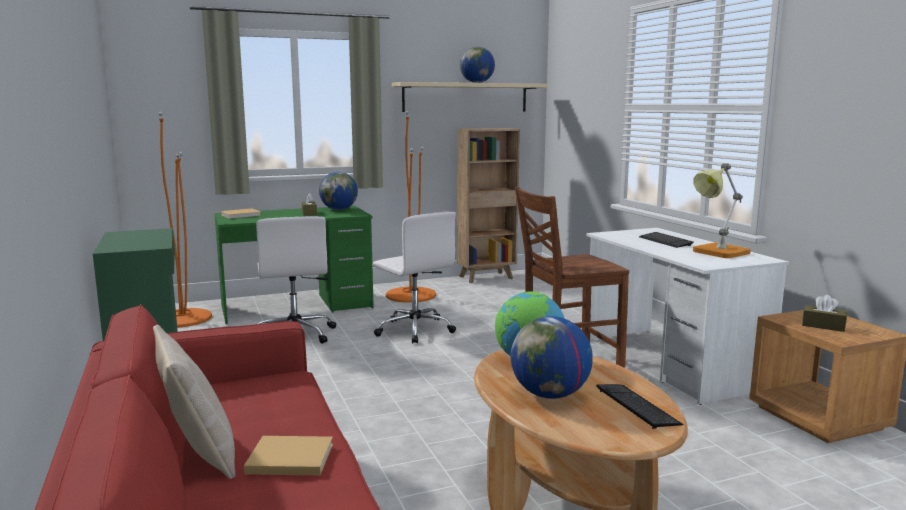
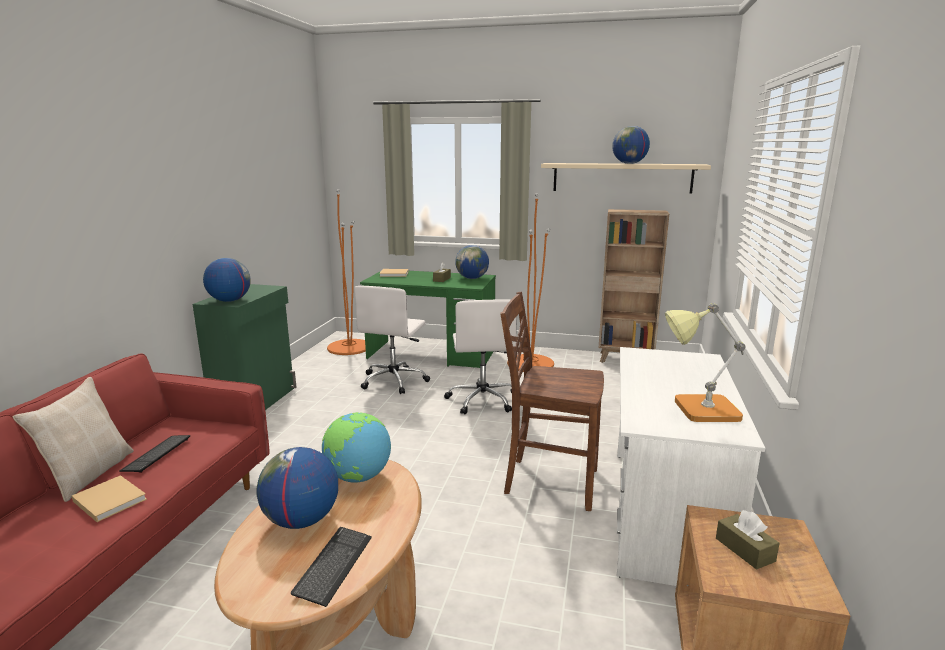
camera: 35 degrees right, 5 degrees up
keyboard [639,232,694,248] -> keyboard moved to [119,435,190,473]
none -> globe [203,258,251,302]

